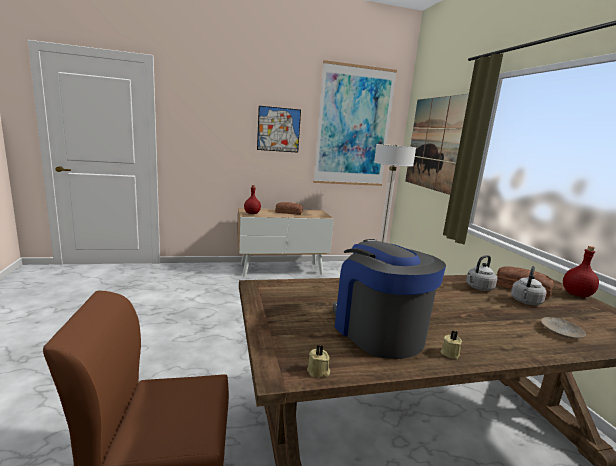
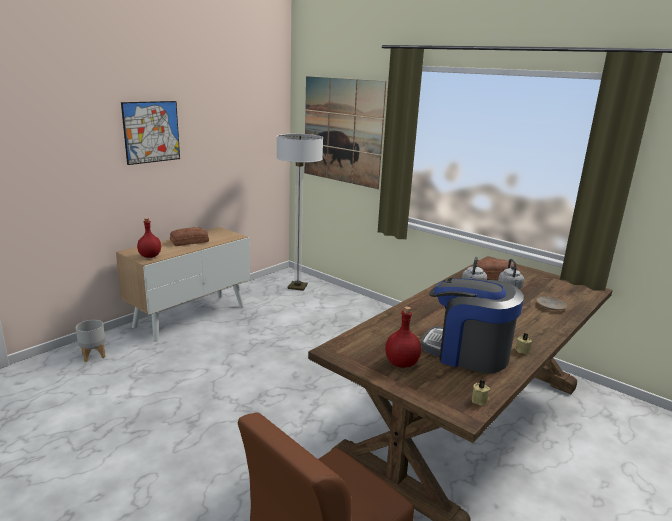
camera: 35 degrees left, 5 degrees up
picture [313,60,397,186] -> none
red bottle [563,246,599,297] -> red bottle moved to [385,307,421,368]
none -> grey planter [76,320,105,362]

